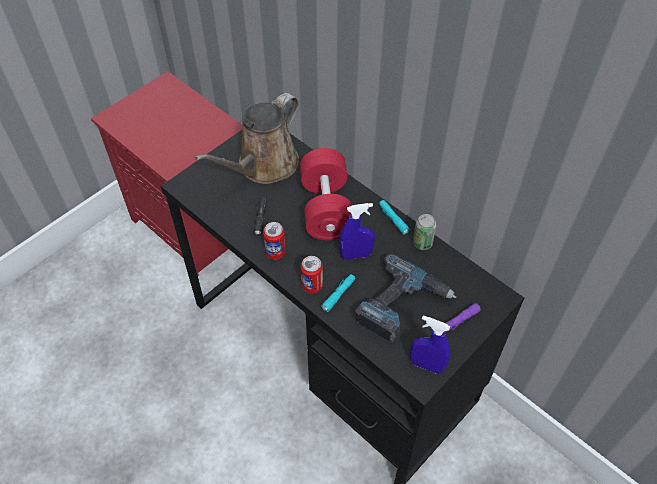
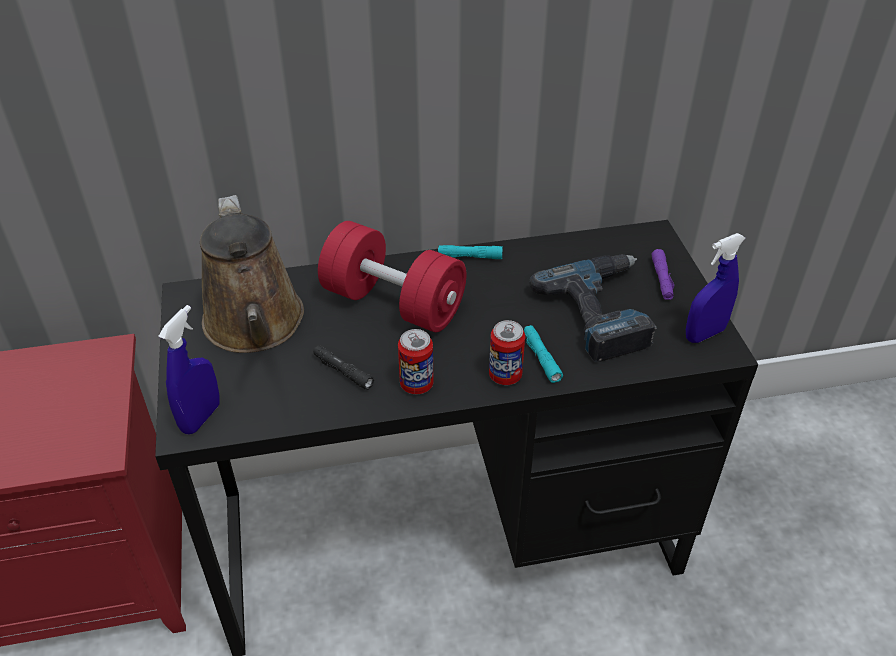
camera: 55 degrees left, 10 degrees down
blue spray bottle [339,203,375,260] -> blue spray bottle moved to [158,305,220,435]
can [413,214,436,250] -> none

